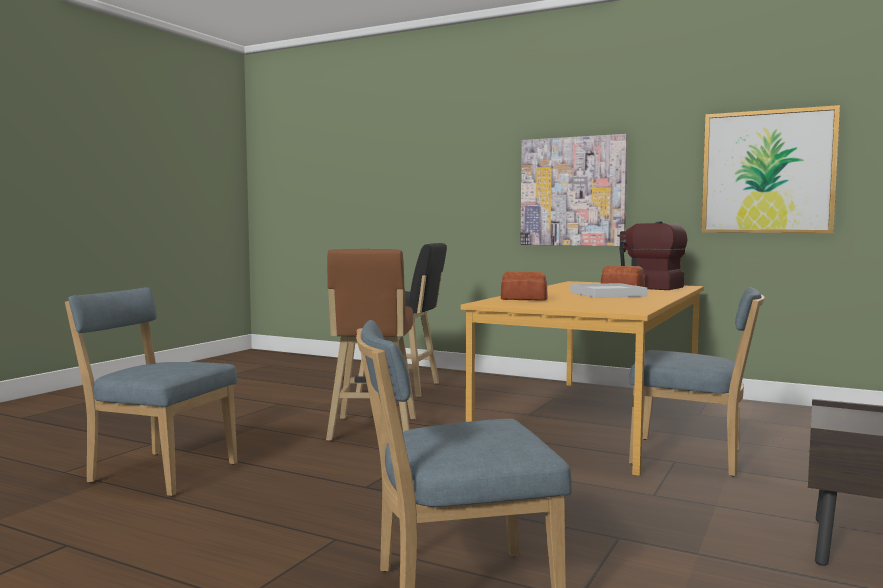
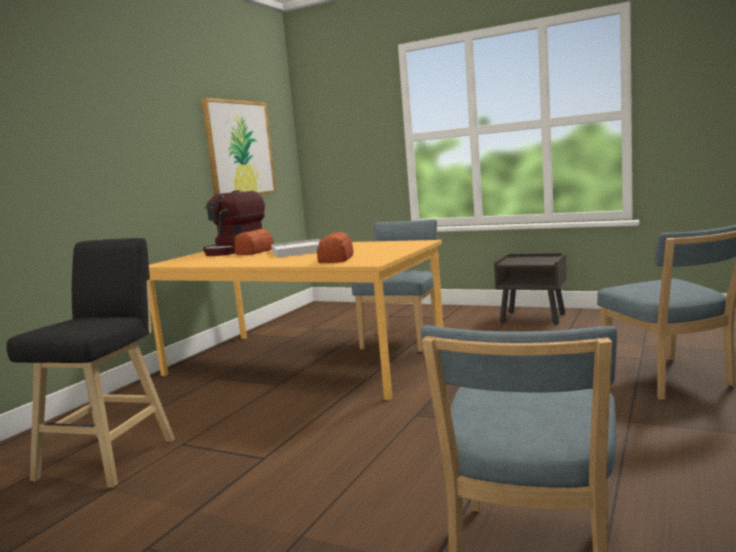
camera: 90 degrees left, 5 degrees up
brown stool [326,249,416,441] -> none
picture [520,134,628,246] -> none

